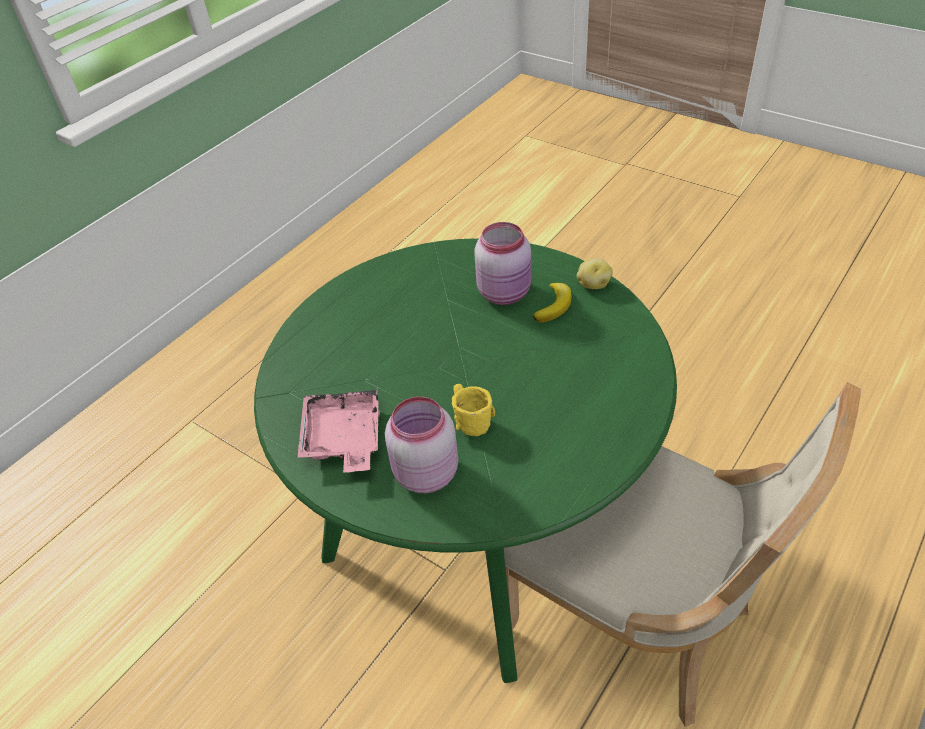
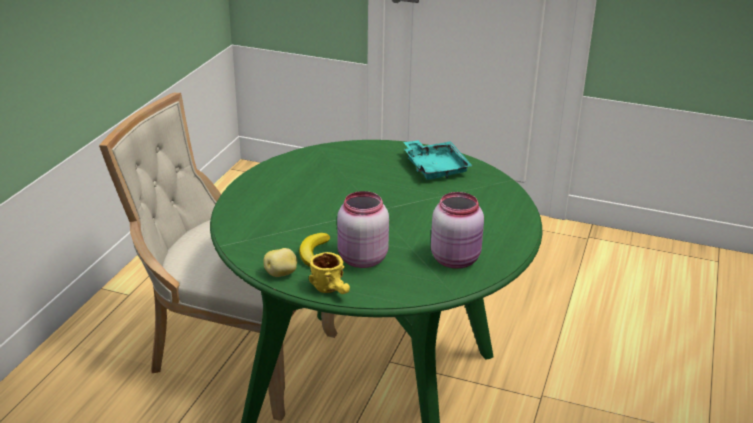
camera: 160 degrees right, 15 degrees down
pink tray [297,390,380,473] -> turquoise tray [403,140,472,180]
pink jar [385,397,458,493] -> pink jar moved to [431,192,484,269]
yellow mug [452,384,495,436] -> yellow mug moved to [309,252,350,294]

